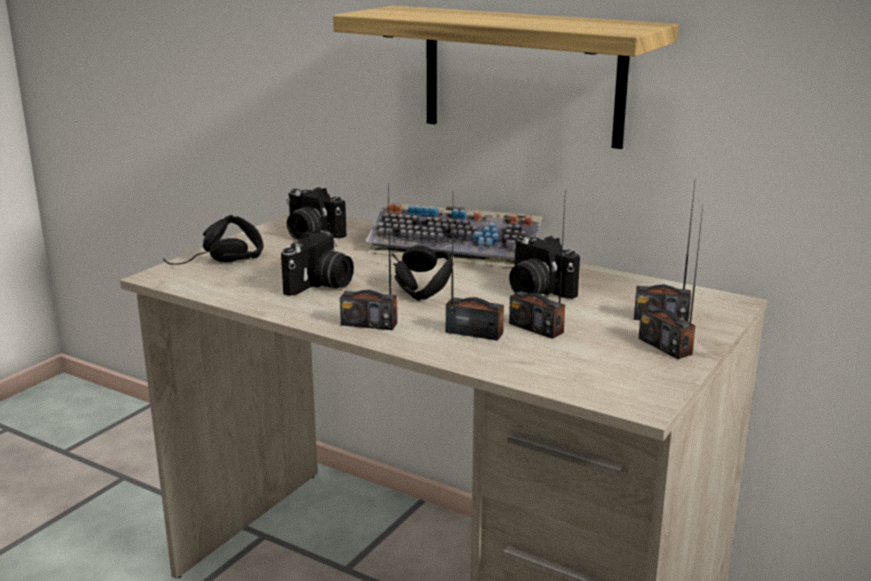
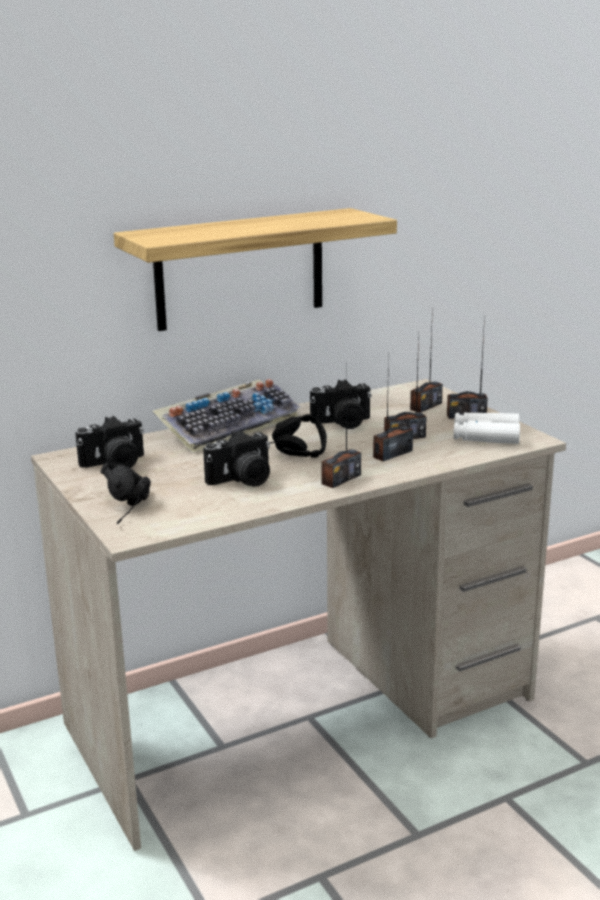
camera: 60 degrees left, 0 degrees up
camera [281,230,354,296] -> camera turned 90 degrees clockwise [203,430,270,487]
none -> white binoculars [453,412,520,444]

